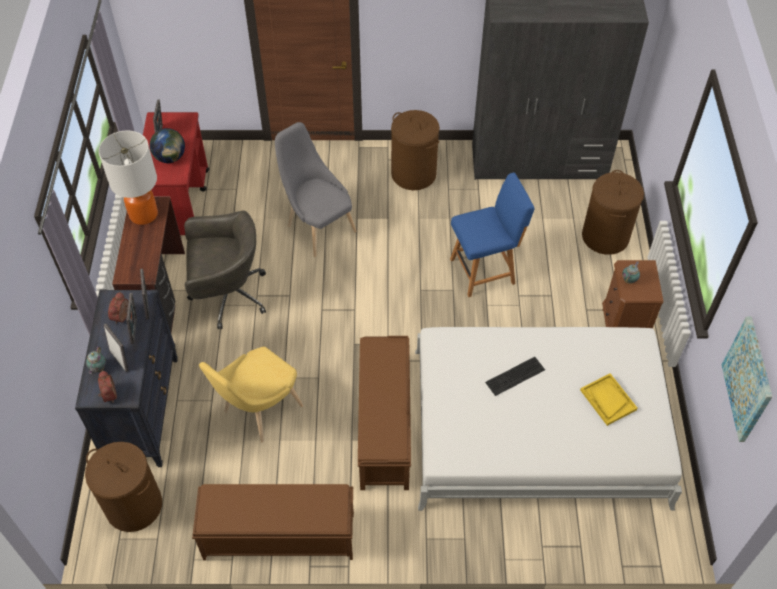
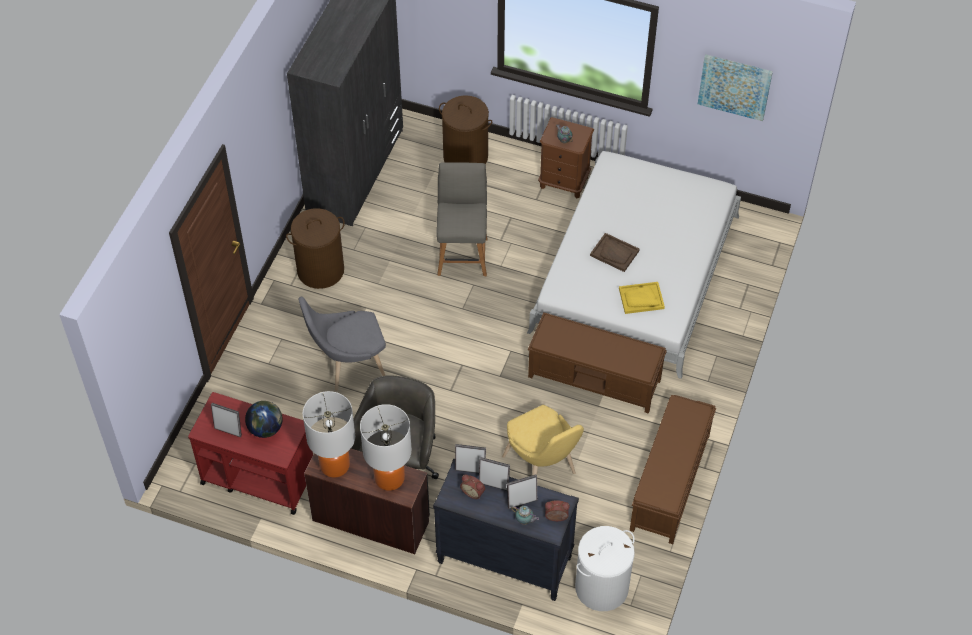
camera: 70 degrees left, 0 degrees up
brown laundry basket [85,442,162,532] -> white laundry basket [575,526,635,611]
blue chair [450,173,535,297] -> grey chair [436,162,487,276]
keyboard [485,357,545,396] -> brown tray [590,233,639,272]
yellow tray [580,373,638,426] -> yellow tray moved to [619,282,665,314]
none -> table lamp [360,404,412,491]

